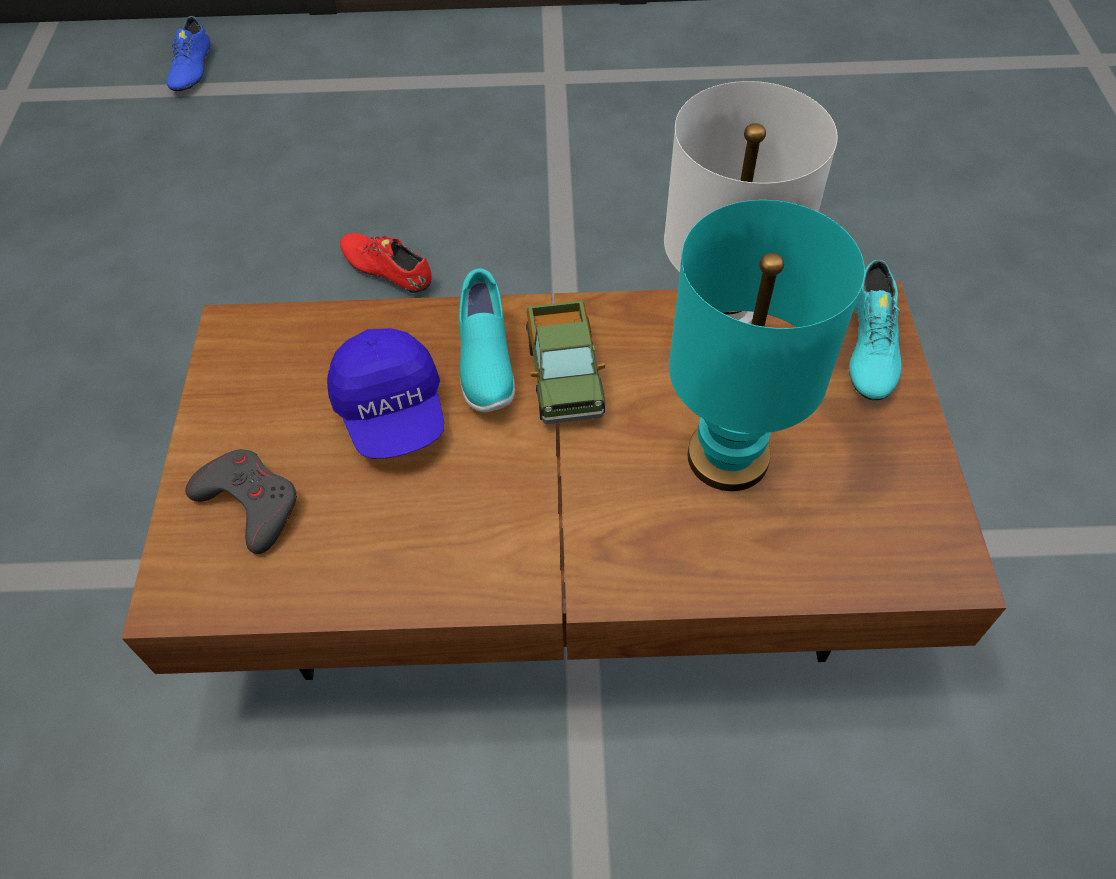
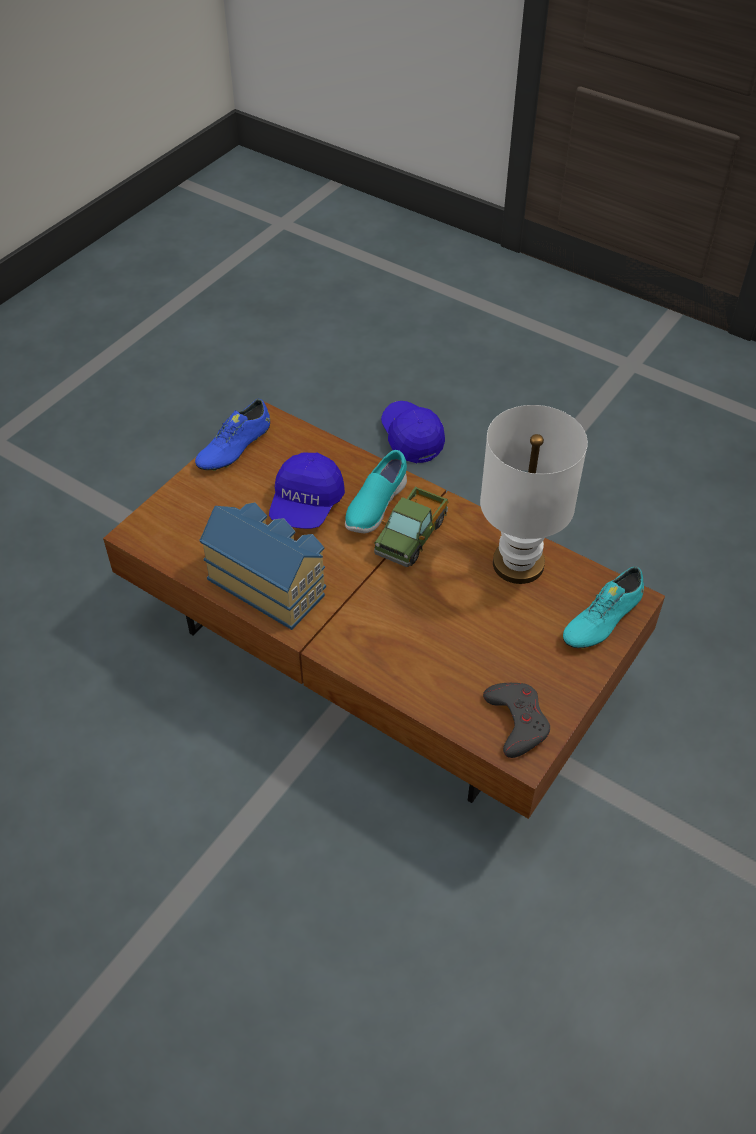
camera: 35 degrees right, 5 degrees down
blue shoe [166,16,211,91] -> blue shoe moved to [195,399,270,471]
grey game controller [185,449,297,554] -> grey game controller moved to [483,683,550,758]
red shoe [340,233,432,294] -> blue cap [381,401,445,463]
turquoise table lamp [669,200,865,491] -> none
none -> toy house [199,502,326,630]

